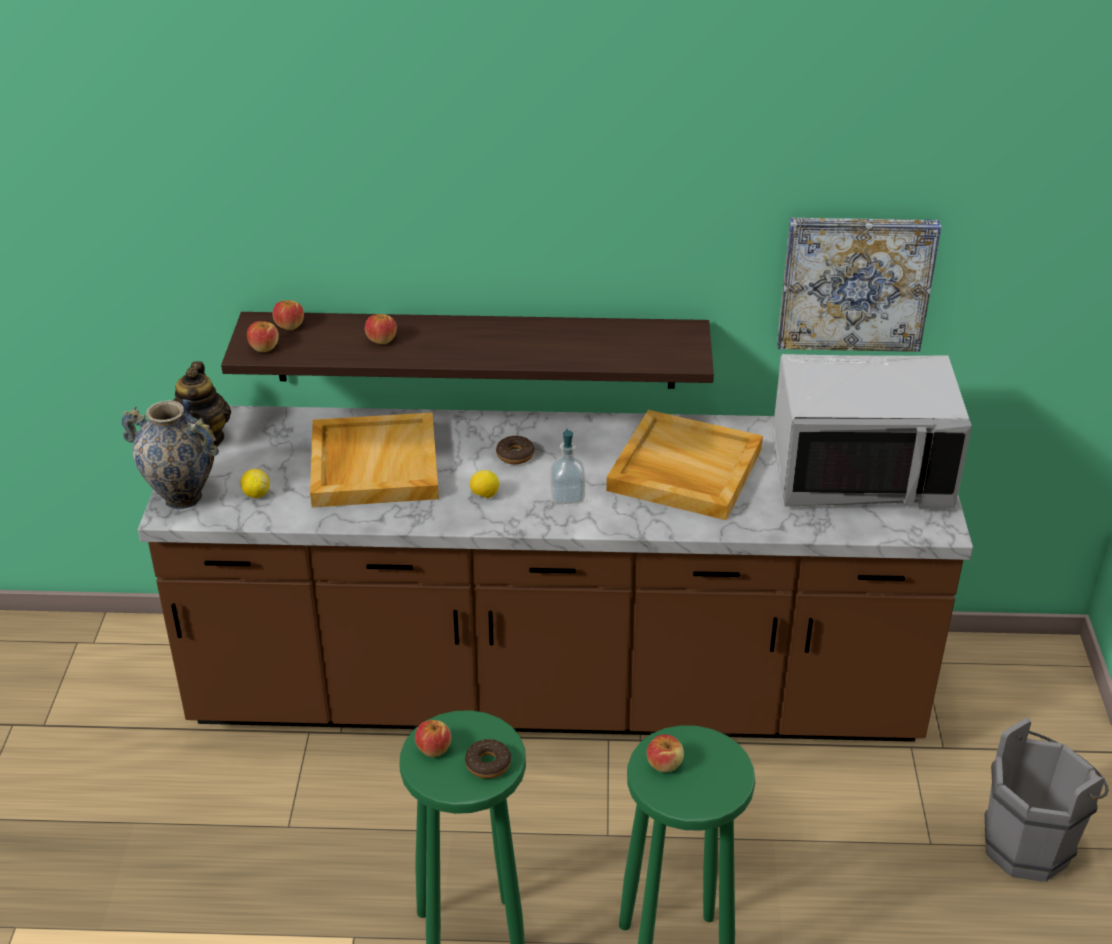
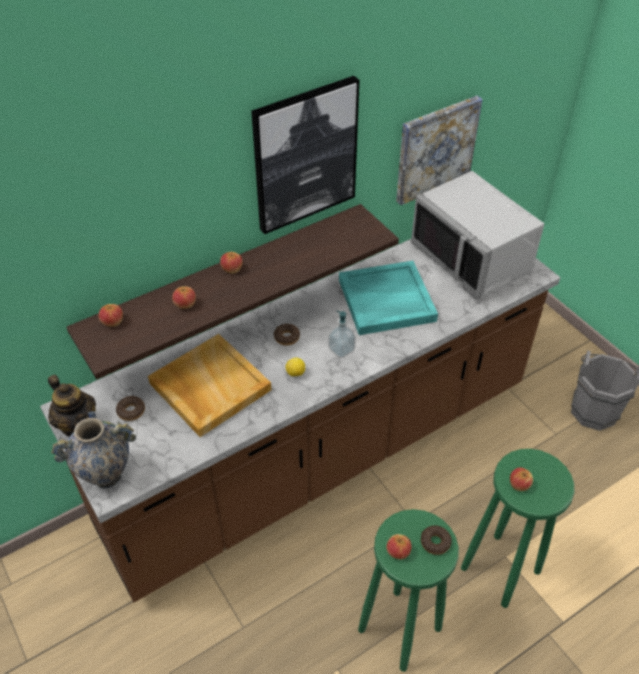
camera: 35 degrees left, 10 degrees up
lemon [240,469,270,498] -> none
apple [247,321,279,352] -> apple moved to [220,252,243,273]
beige tray [606,410,763,520] -> turquoise tray [339,261,438,335]
grey microwave [772,354,972,509] -> grey microwave turned 90 degrees clockwise [411,171,545,300]
none -> donut [116,396,145,421]
none -> picture [251,76,359,234]

